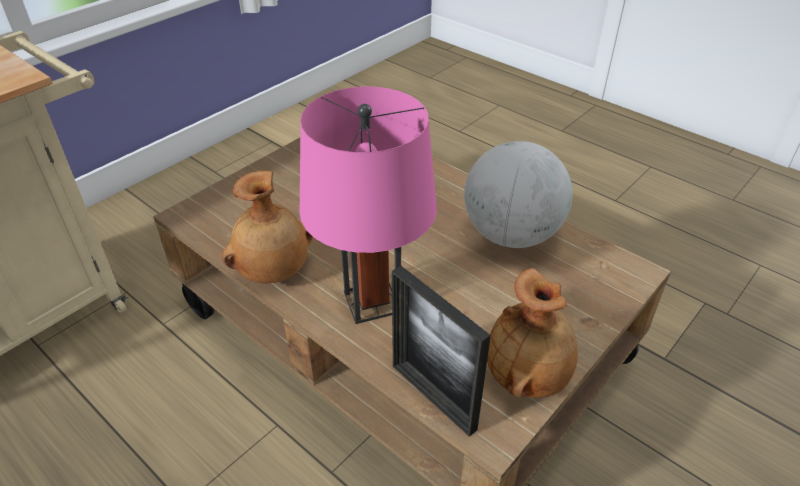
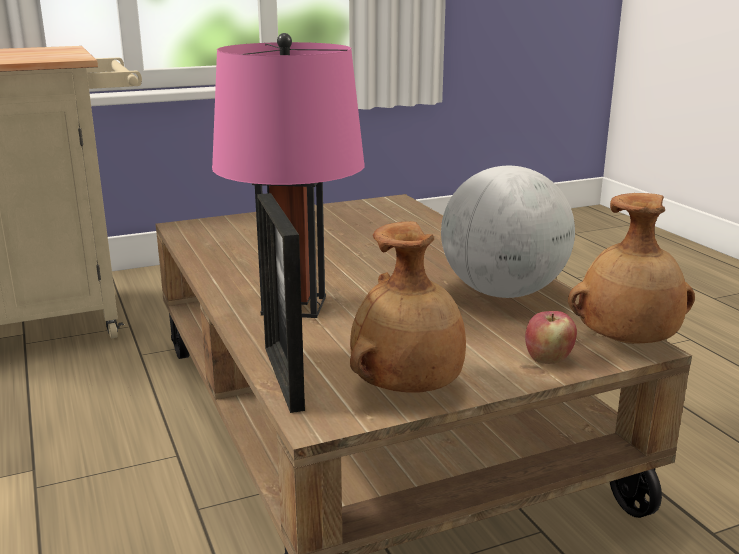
camera: 25 degrees right, 20 degrees down
brown vase [222,171,313,284] -> brown vase moved to [568,193,695,344]
none -> apple [525,311,577,364]

